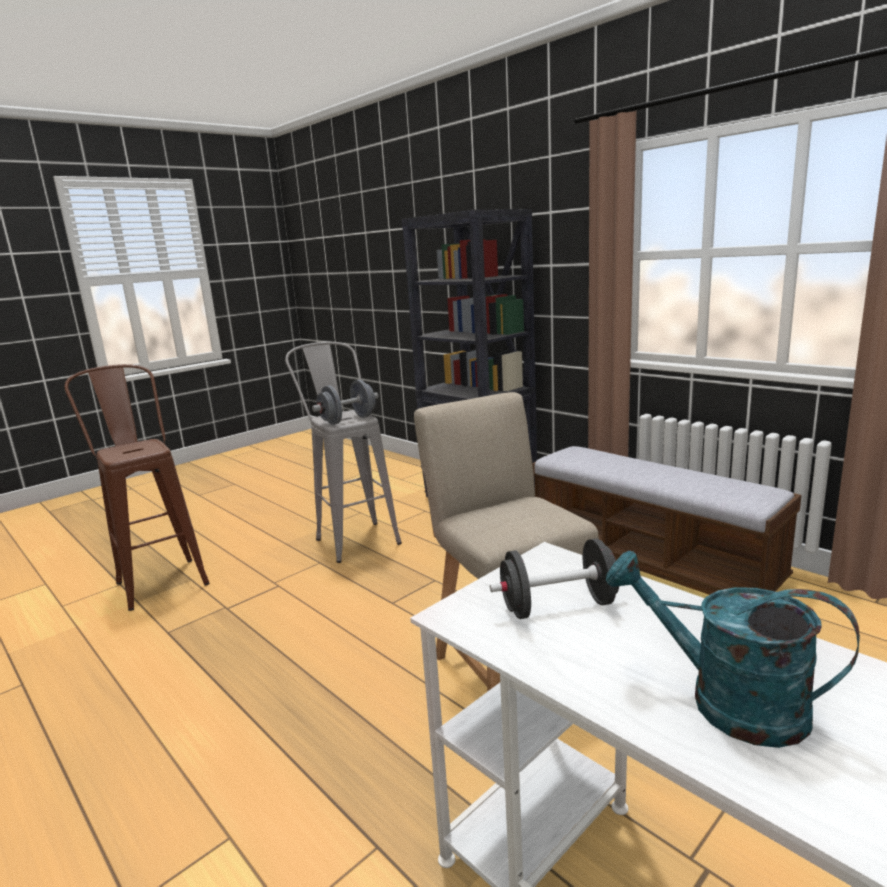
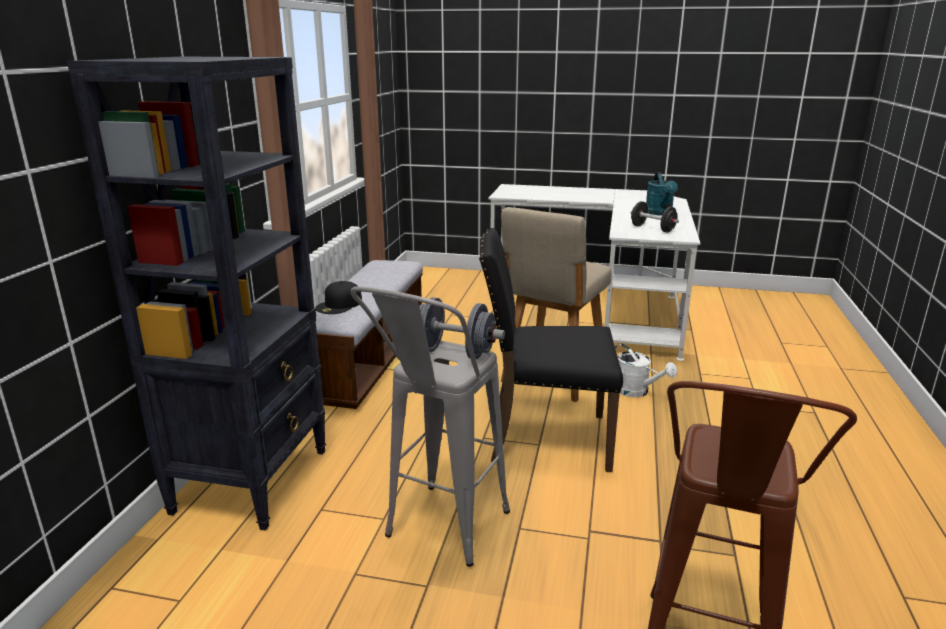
camera: 125 degrees left, 5 degrees up
none -> black cap [315,281,362,314]
none -> black chair [479,228,623,472]
none -> white watering can [615,344,677,397]

